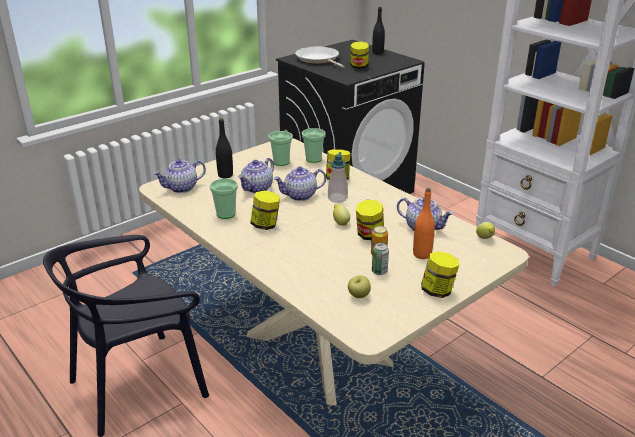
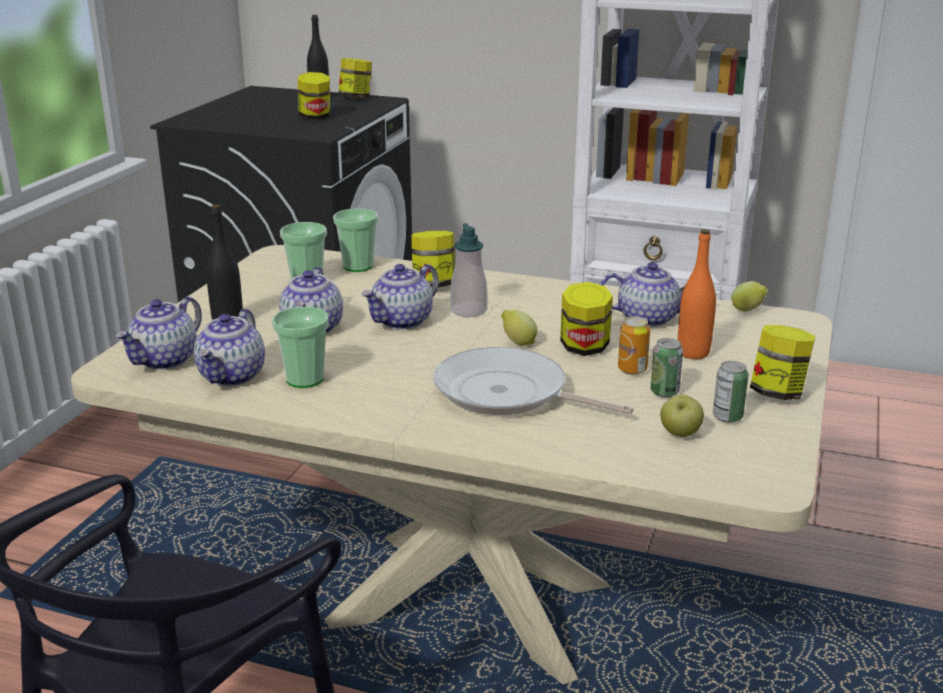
camera: 30 degrees left, 5 degrees down
jar [250,191,280,230] -> jar moved to [338,58,372,99]
frying pan [295,46,345,68] -> frying pan moved to [433,347,633,415]
none -> teapot [194,309,265,386]
none -> can [713,361,748,423]

